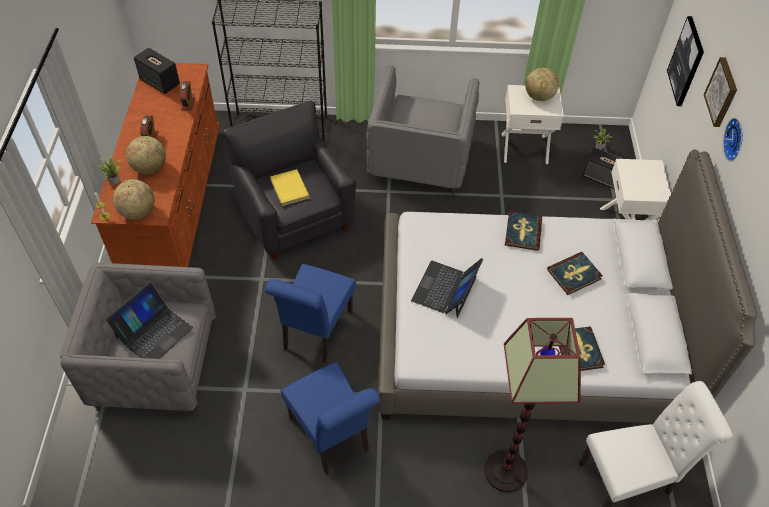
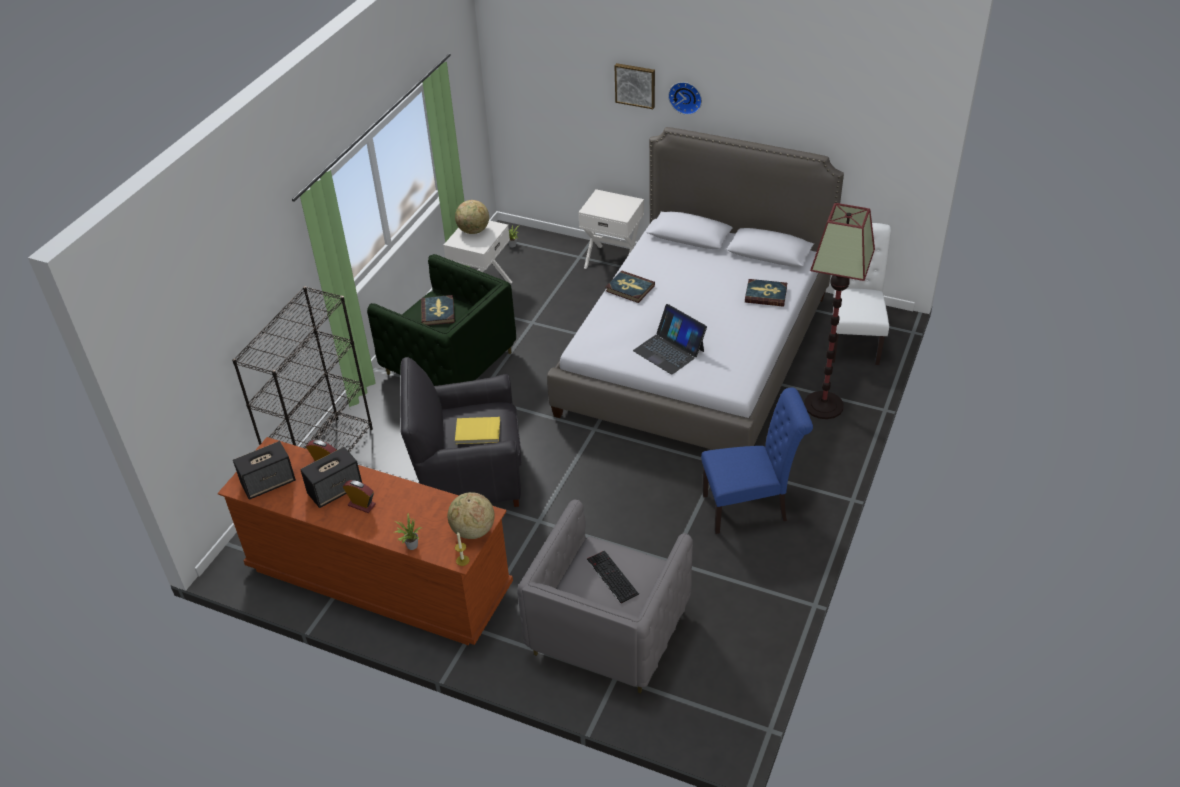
camera: 65 degrees left, 10 degrees down
laptop [106,282,193,359] -> keyboard [587,551,639,604]
globe [126,136,166,174] -> none
blue chair [265,264,356,363] -> none
grey armchair [366,65,479,195] -> green armchair [367,254,516,386]
book [547,252,603,295] -> book moved to [421,295,455,326]
speaker [582,147,623,189] -> speaker moved to [300,447,362,508]
picture [667,16,704,106] -> none

